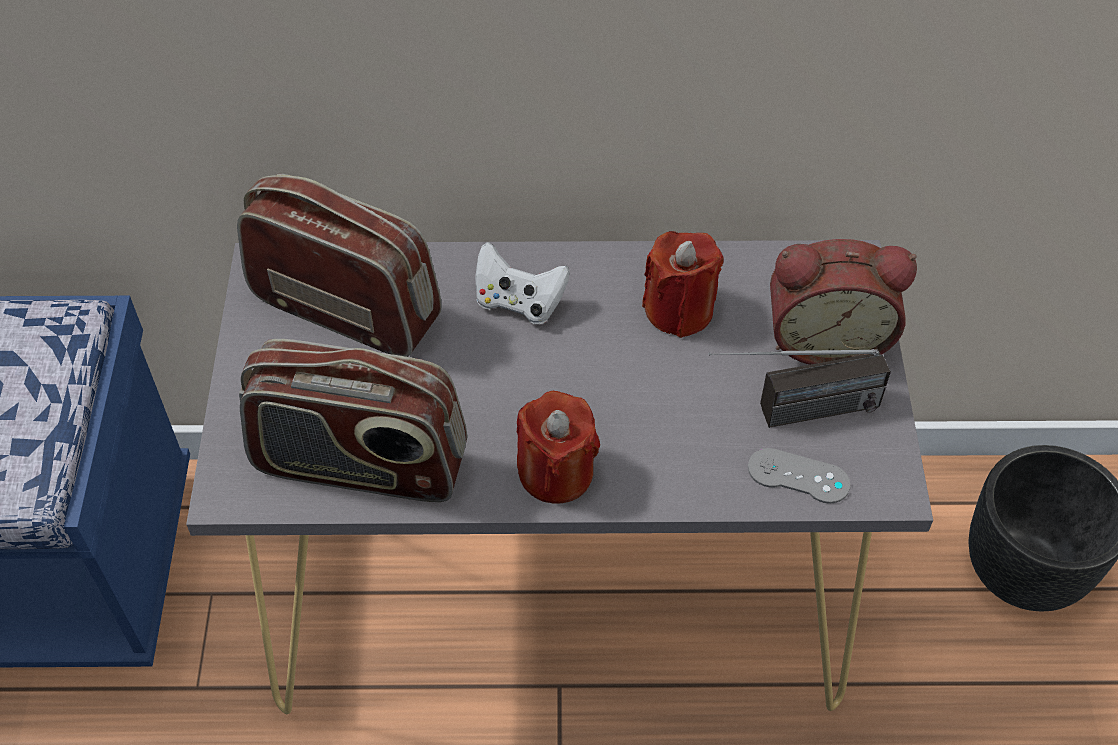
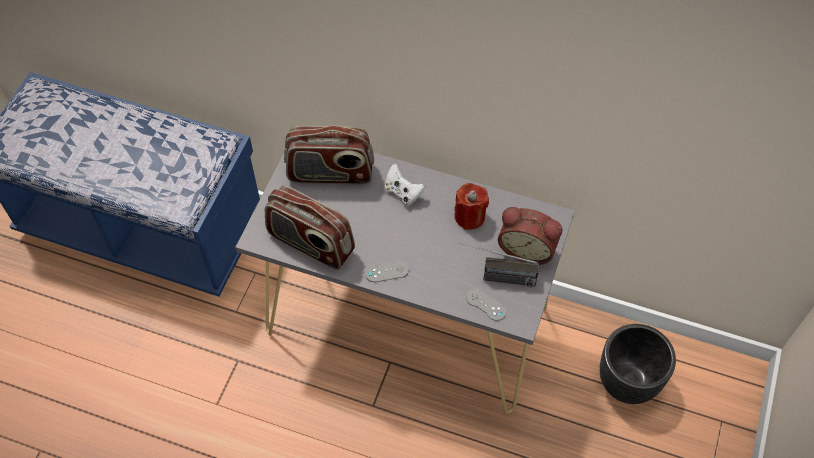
camera: 20 degrees right, 5 degrees up
radio [237,174,442,357] -> radio turned 135 degrees clockwise [284,125,374,184]
red candle [517,391,600,504] -> grey game controller [365,261,409,282]

